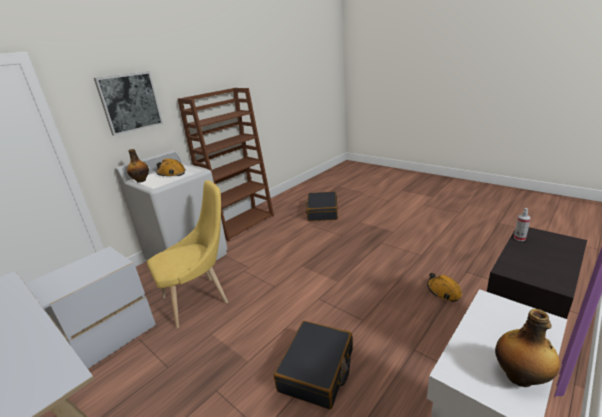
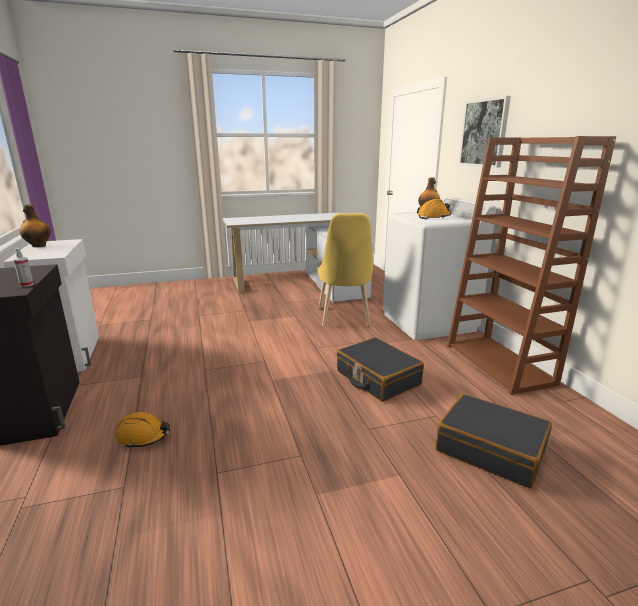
camera: 120 degrees right, 5 degrees down
black suitcase [274,321,353,410] -> black suitcase moved to [337,337,424,402]

